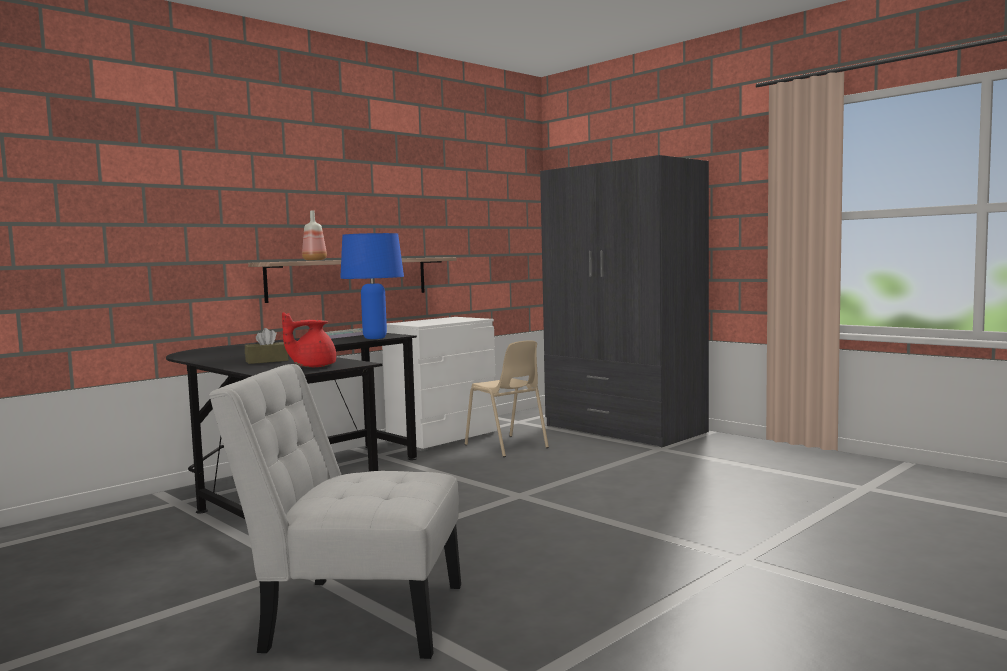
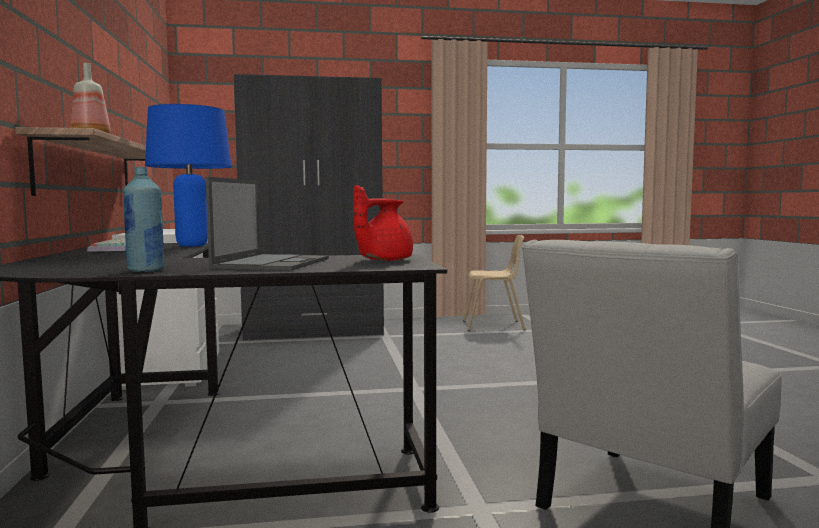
camera: 55 degrees left, 0 degrees up
brown tissue box [245,328,289,364] -> laptop [206,177,329,271]
red teapot [282,312,336,367] -> red teapot turned 45 degrees clockwise [354,185,413,261]
beige chair [465,340,549,457] -> beige chair moved to [463,235,526,331]
none -> blue bottle [123,167,164,272]

